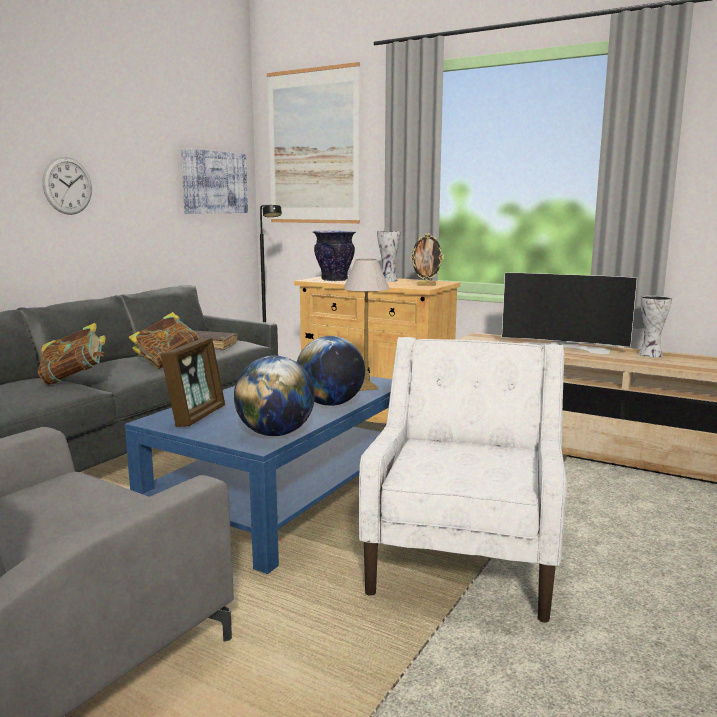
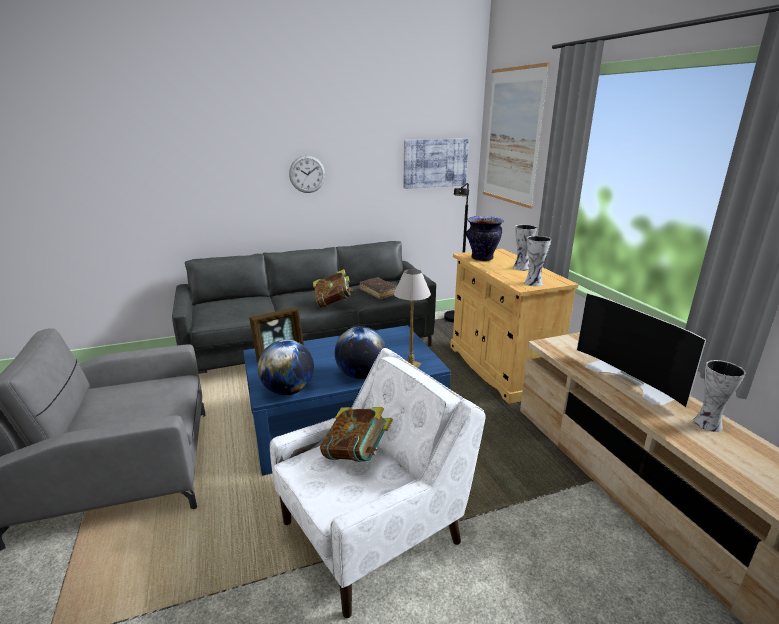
camera: 40 degrees right, 10 degrees up
book [38,323,106,385] -> book moved to [320,407,393,462]
picture frame [410,233,444,286] -> vase [524,236,551,286]

